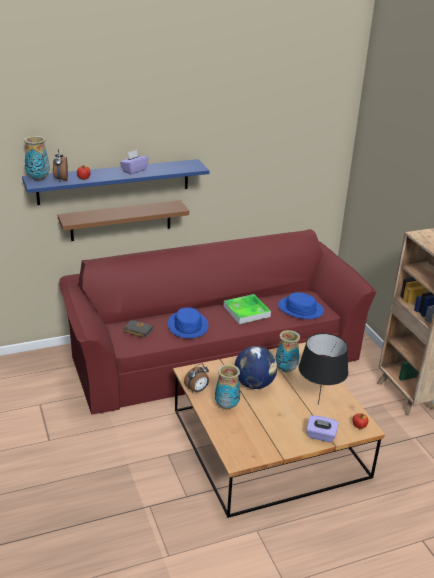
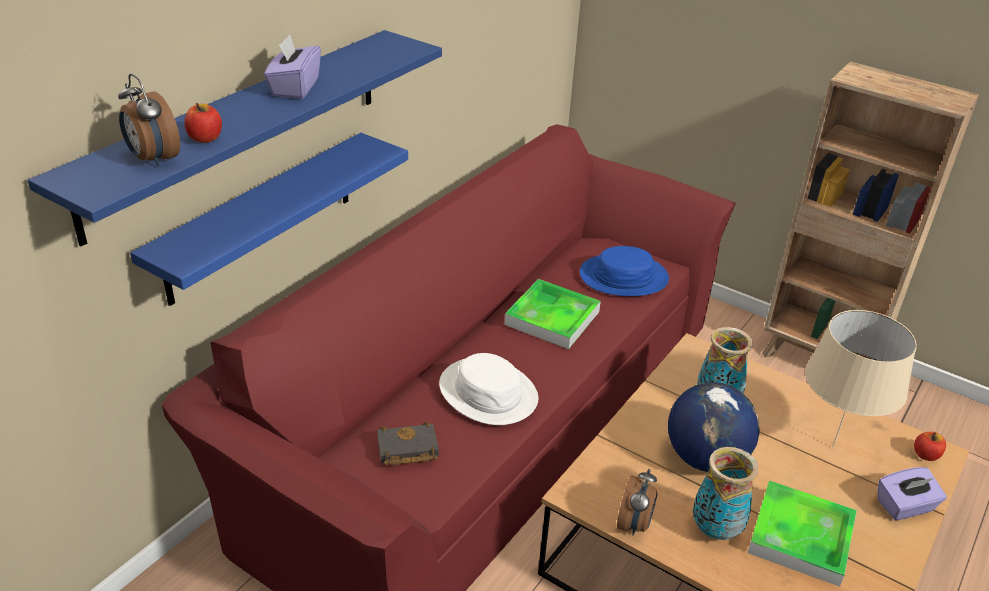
camera: 35 degrees left, 5 degrees up
vase [24,136,50,181] -> none
brown shelf [57,200,189,241] -> blue shelf [130,133,408,306]
blue hat [168,307,208,338] -> white hat [439,353,539,425]
black table lamp [299,333,348,405] -> beige table lamp [805,310,917,447]
none -> tray [748,481,857,587]

